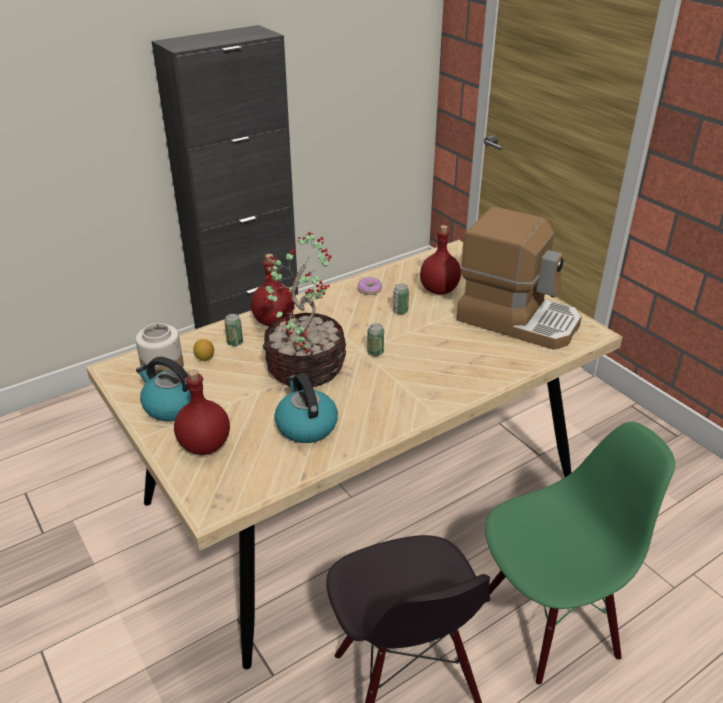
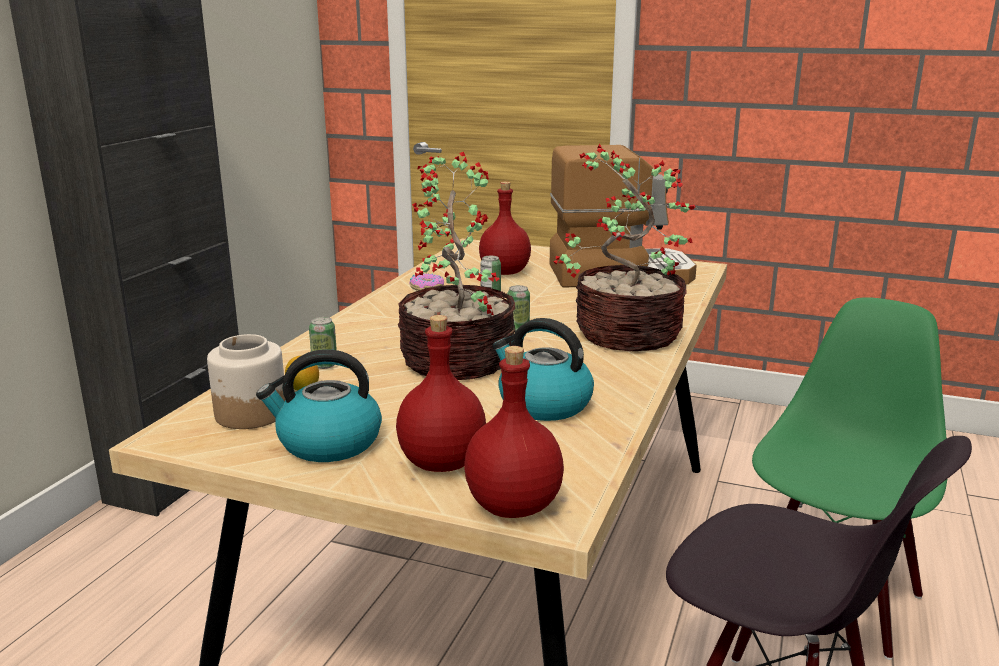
camera: 35 degrees left, 15 degrees down
red bottle [251,254,295,326] -> red bottle moved to [464,346,564,518]
none -> potted plant [553,144,696,351]

